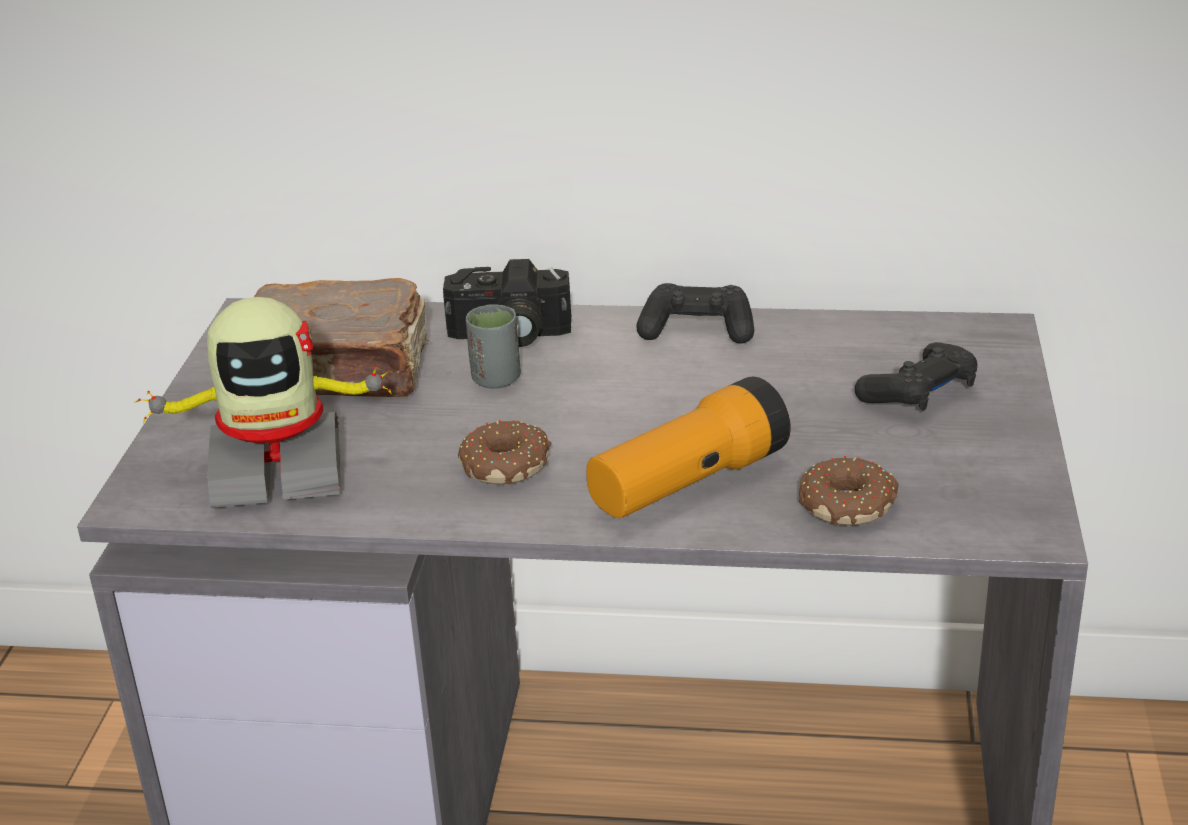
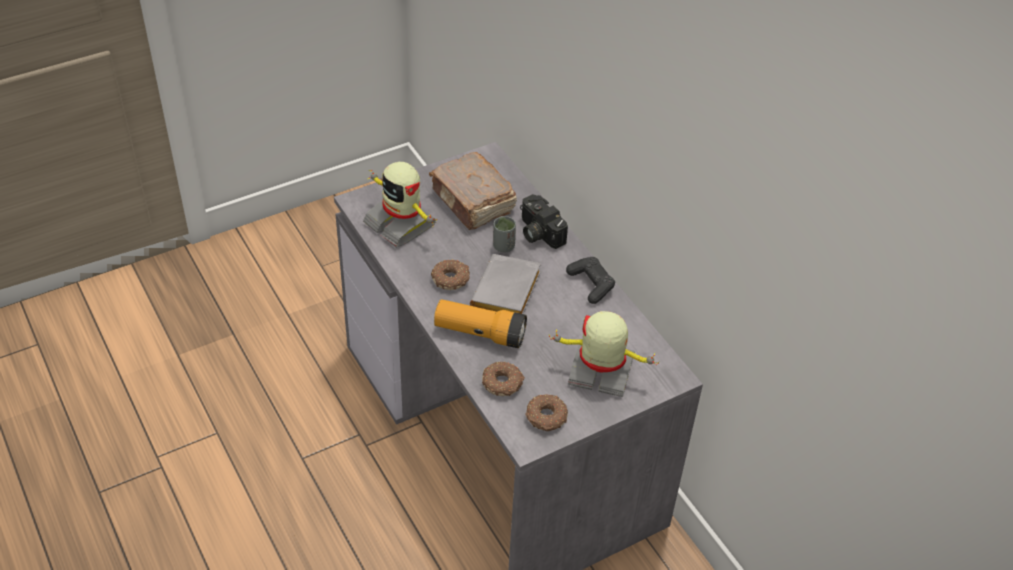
camera: 50 degrees right, 15 degrees up
black game controller [855,342,978,411] -> toy robot [549,311,659,397]
none -> grey book [470,254,541,314]
none -> donut [525,394,568,431]

